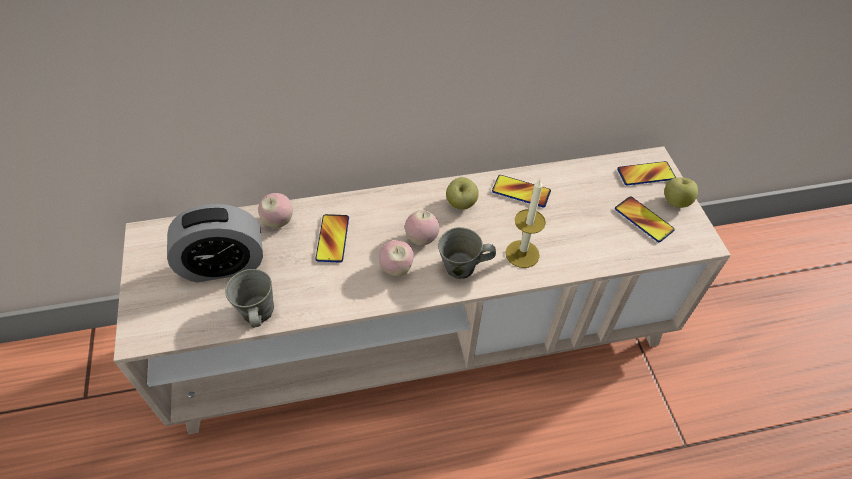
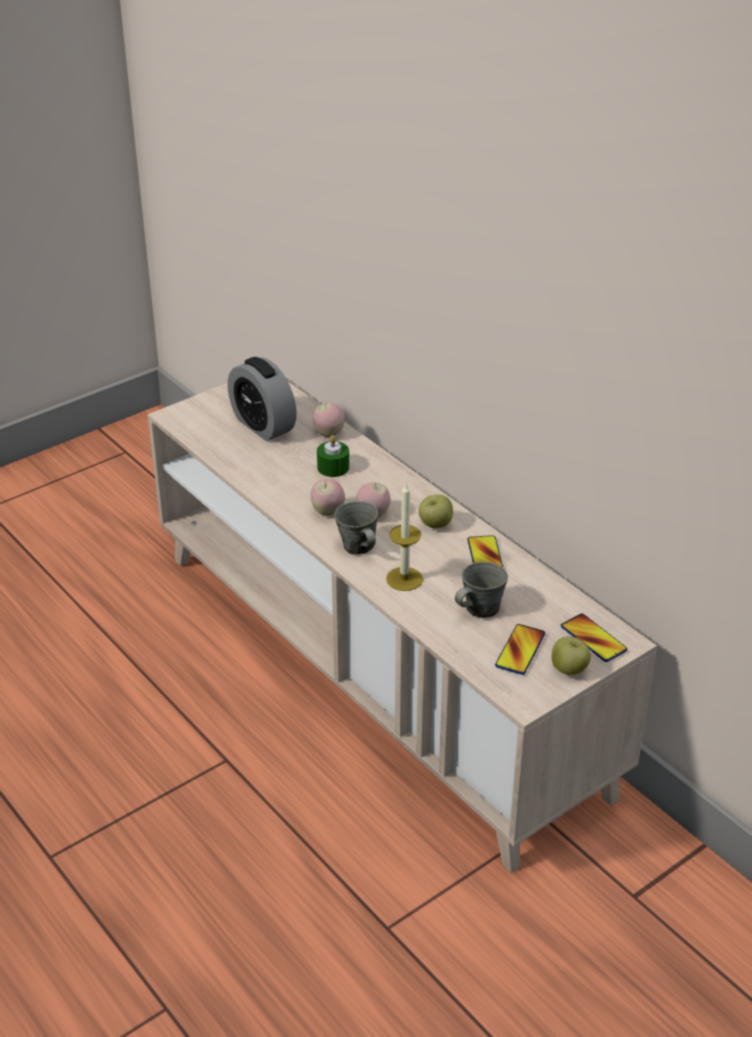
camera: 65 degrees right, 15 degrees down
grey mug [225,269,274,328] -> grey mug moved to [455,562,508,618]
phone [315,214,349,263] -> green candle [317,435,349,477]

